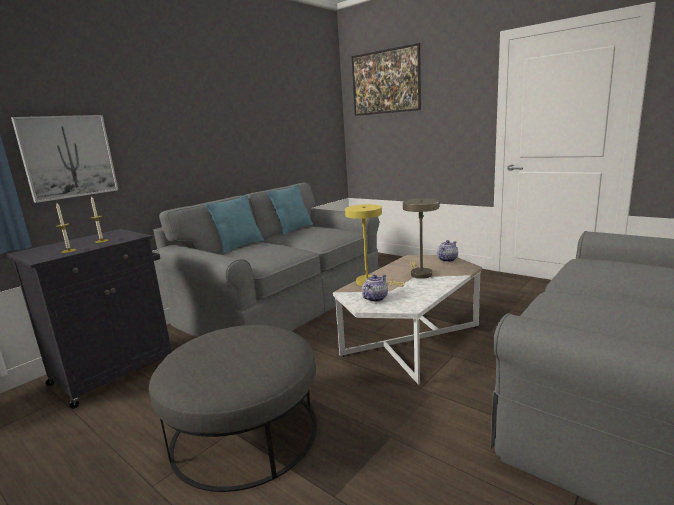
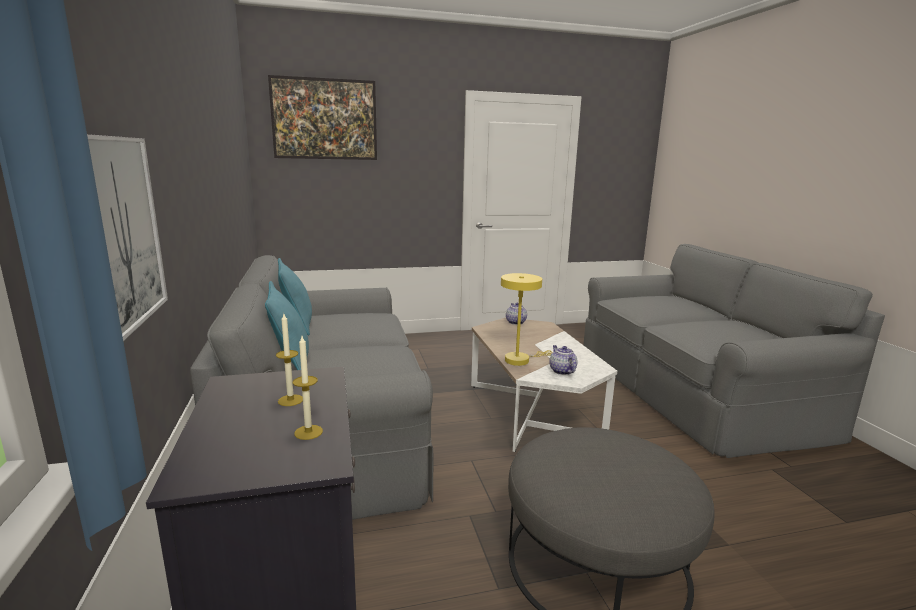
camera: 55 degrees left, 0 degrees up
beige table lamp [403,198,439,279] -> none

